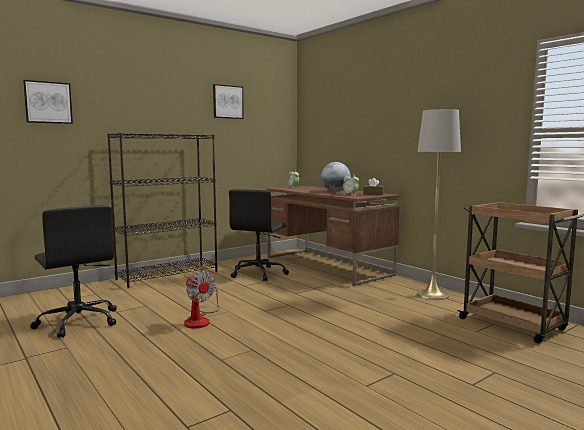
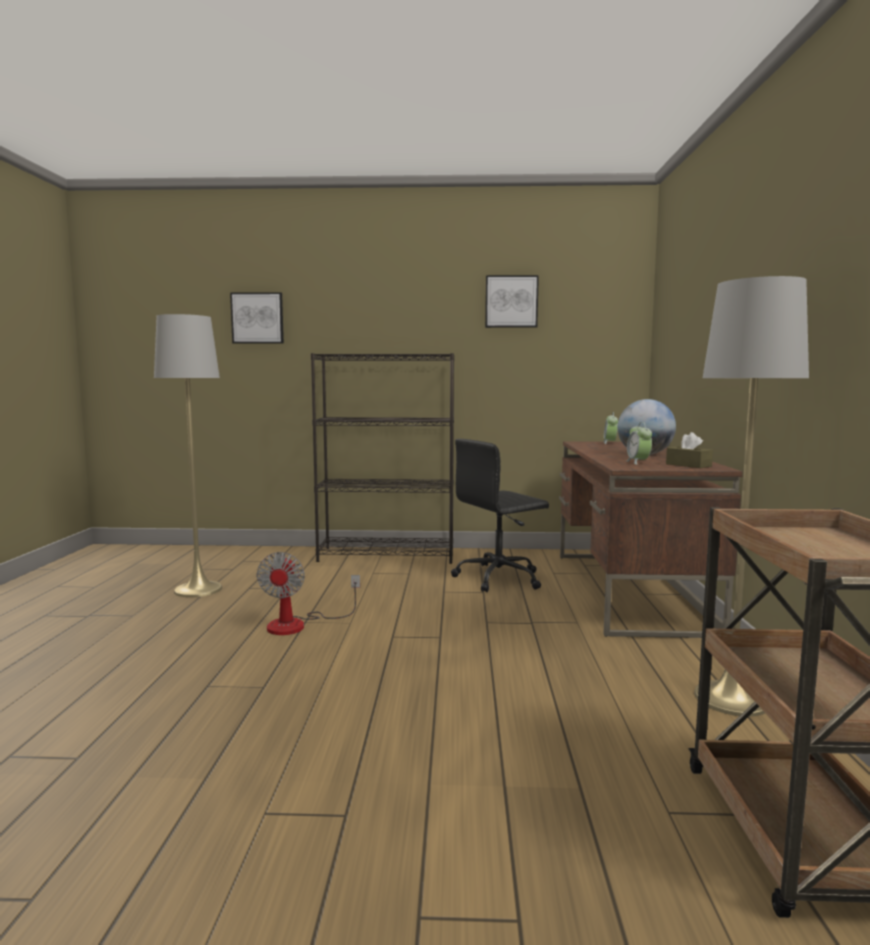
camera: 40 degrees right, 0 degrees up
black office chair [30,205,116,338] -> grey floor lamp [154,314,222,597]

